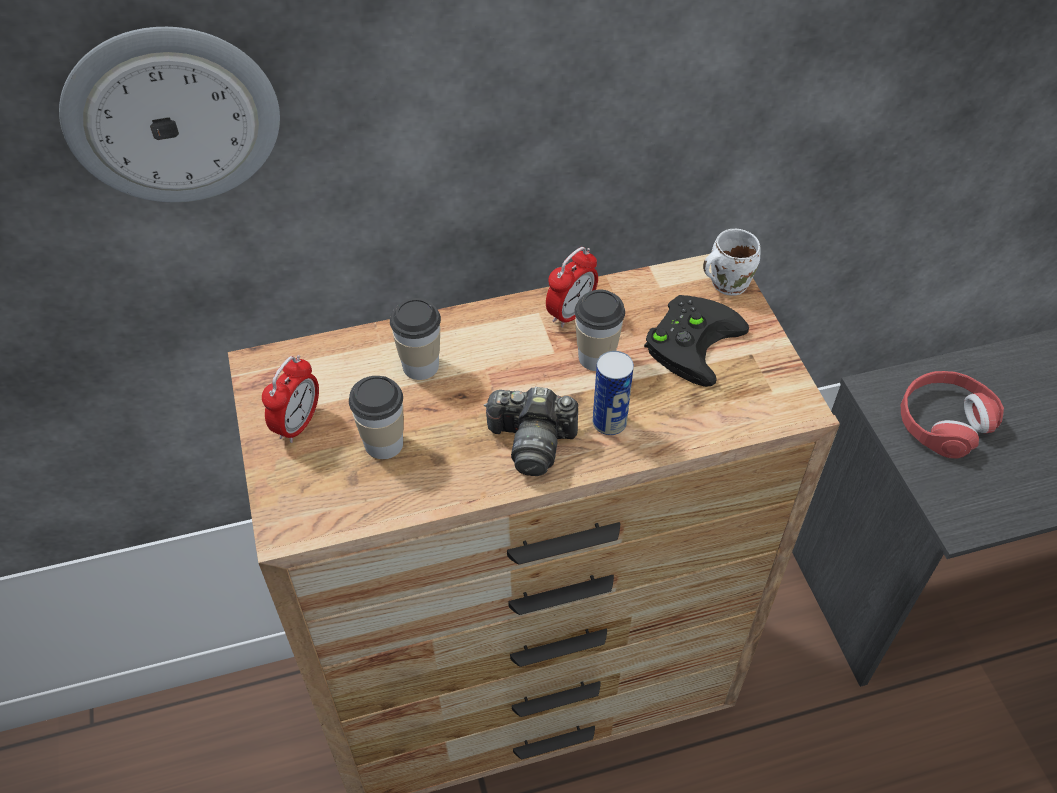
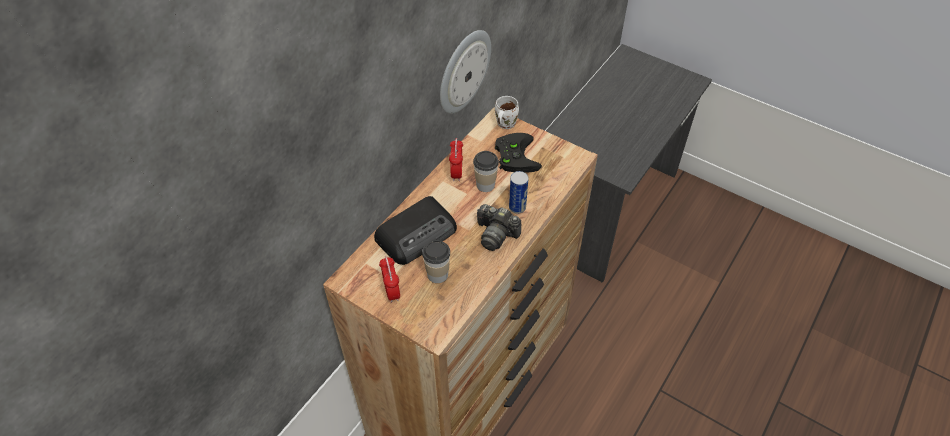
camera: 40 degrees left, 0 degrees up
wall clock [59,27,280,202] -> wall clock moved to [440,30,491,114]
cup [390,298,441,380] -> radio [374,196,457,265]
camera [484,387,578,476] -> camera turned 60 degrees clockwise [477,204,521,251]
red headphones [901,371,1004,459] -> none

